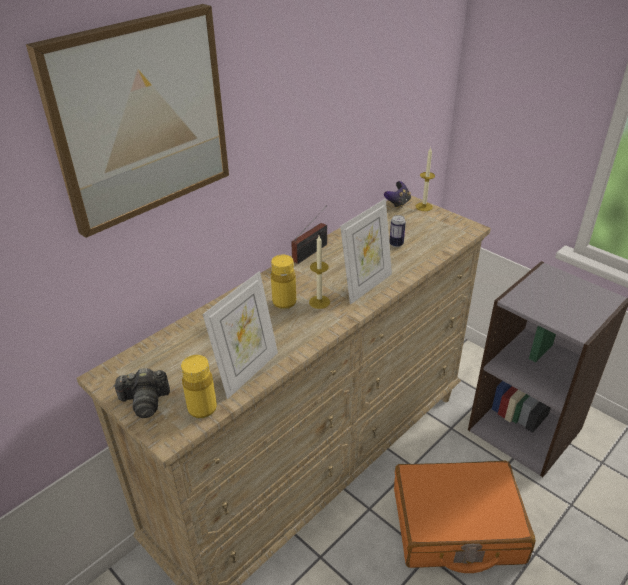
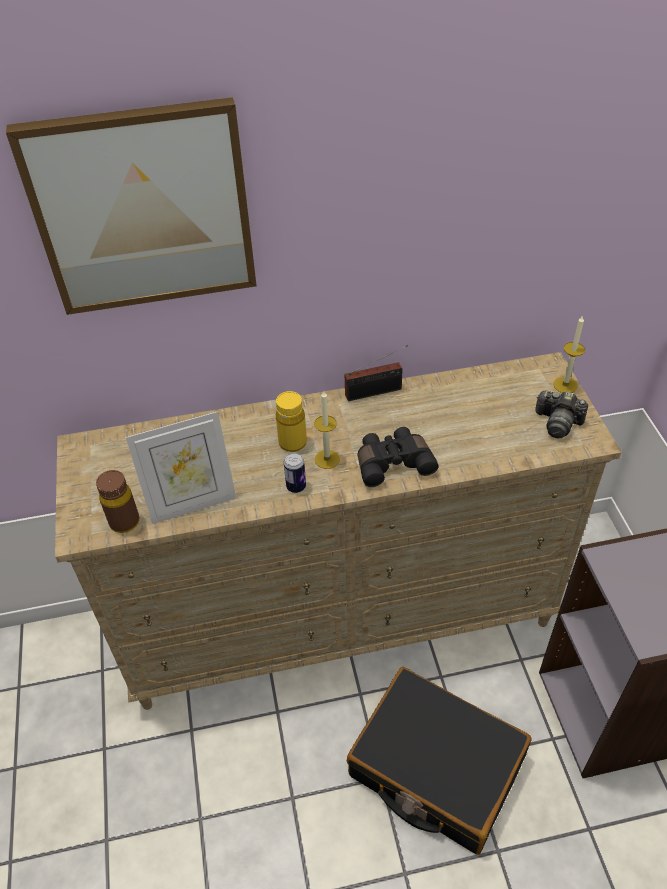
camera: 35 degrees right, 10 degrees up
camera [113,368,170,418] -> camera moved to [535,390,588,439]
yellow bottle [181,355,217,418] -> brown bottle [96,470,140,533]
picture frame [340,199,392,305] -> black binoculars [357,427,439,487]
game controller [384,181,411,209] -> none
can [389,215,406,247] -> can moved to [284,453,306,493]
orange suitcase [394,461,536,573] -> black suitcase [347,667,532,855]

